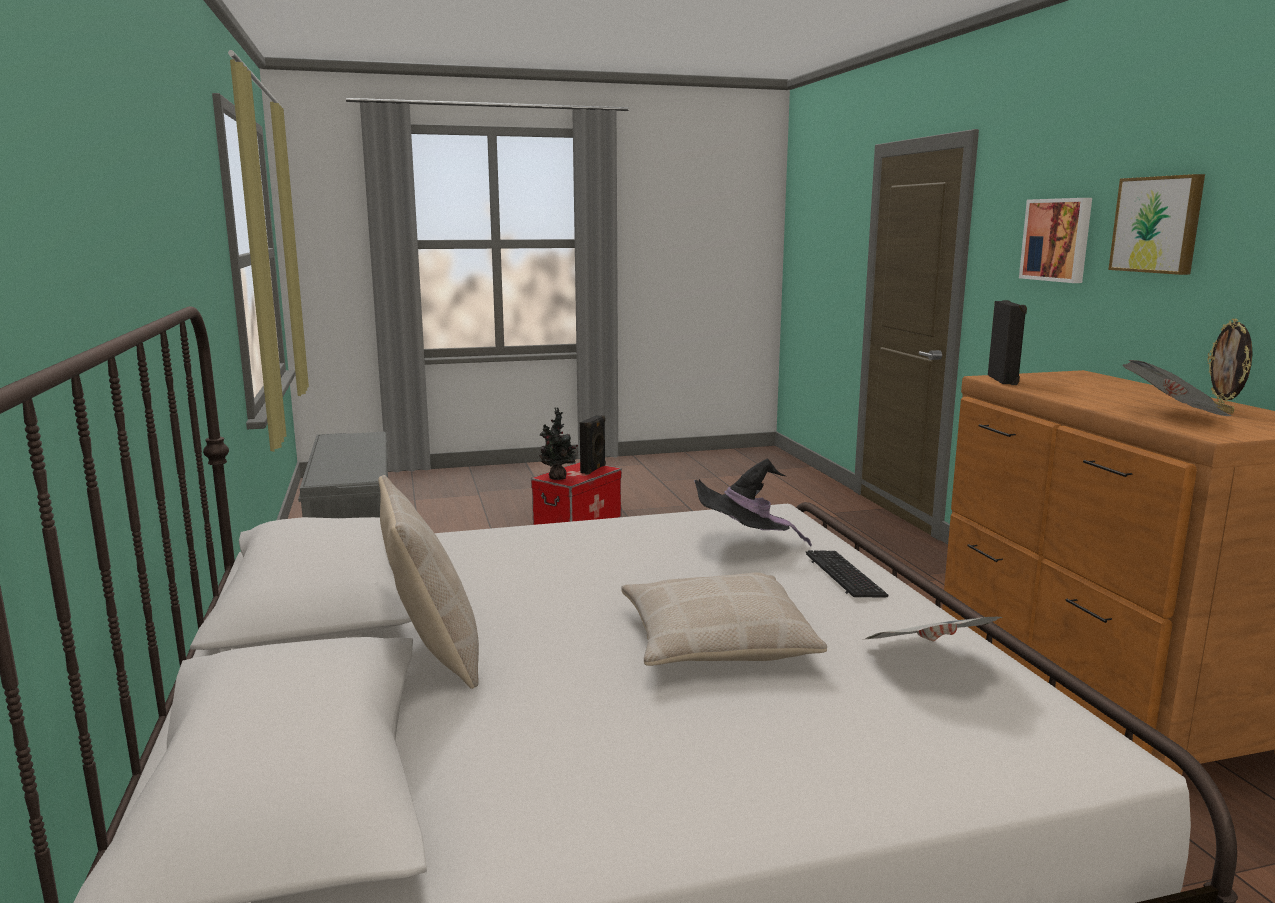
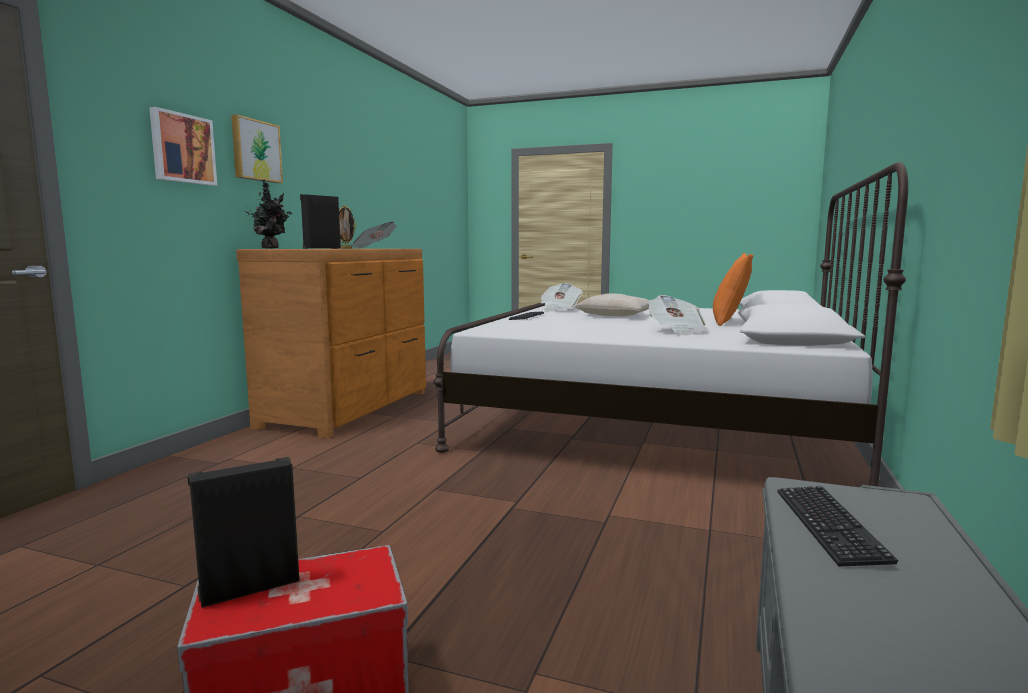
camera: 145 degrees left, 5 degrees down
beige pillow [378,475,479,689] -> orange pillow [713,253,753,326]
potted plant [539,407,578,480] -> potted plant moved to [245,179,292,249]
black hat [694,459,812,547] -> none
none -> newspaper [648,295,707,335]
none -> keyboard [778,486,898,567]

